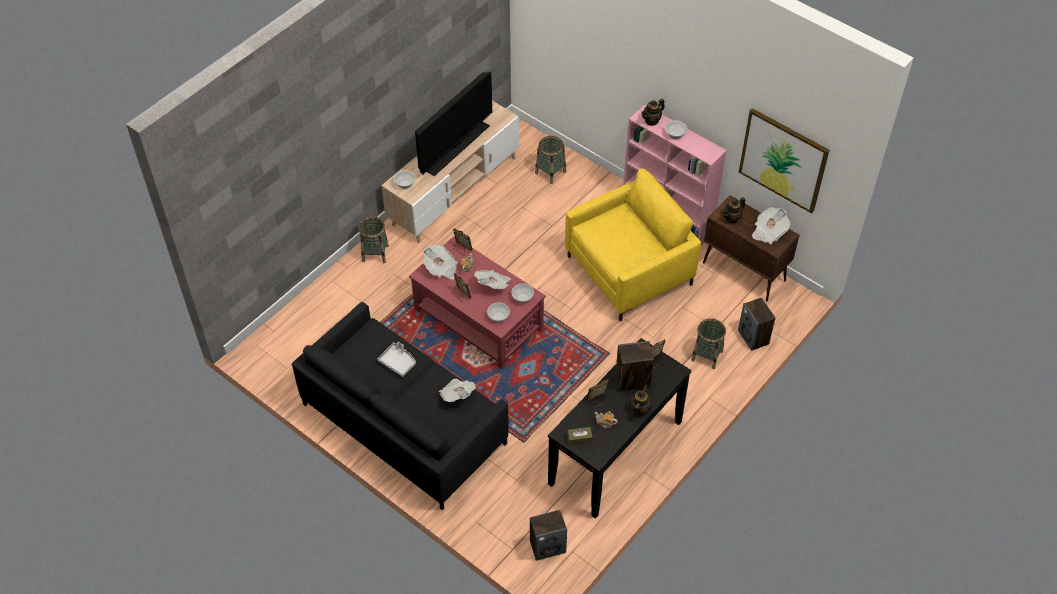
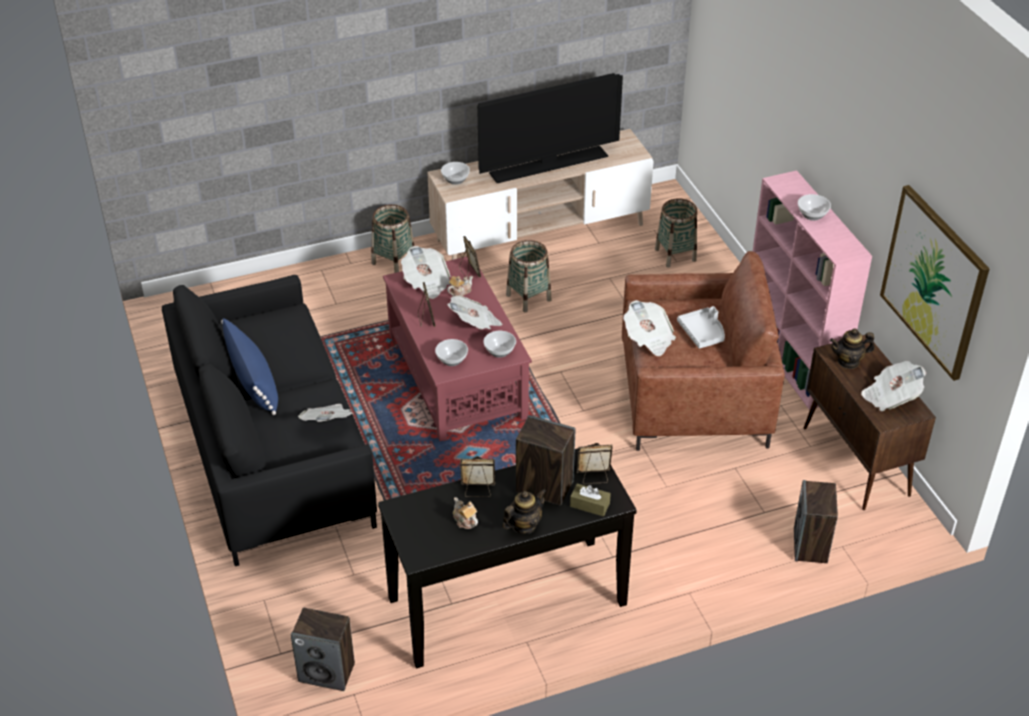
camera: 30 degrees right, 10 degrees down
grey tray [377,342,416,377] -> grey tray moved to [677,306,725,349]
yellow armchair [565,168,701,321] -> brown armchair [622,251,785,451]
brown tissue box [567,427,593,446] -> brown tissue box moved to [570,484,611,516]
teapot [641,99,665,126] -> none
basket [691,319,726,369] -> basket moved to [506,240,551,312]
none -> blue pillow [221,318,278,415]
none -> newspaper [623,300,676,356]

